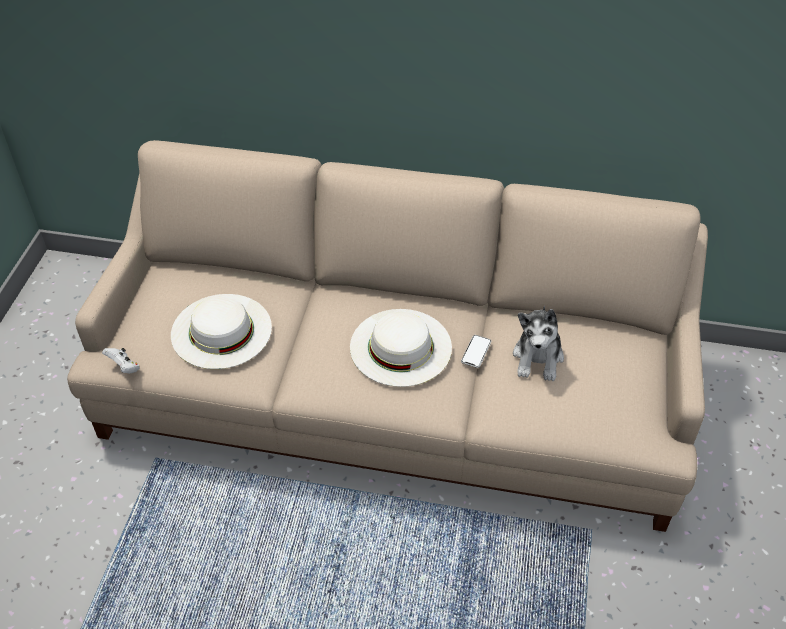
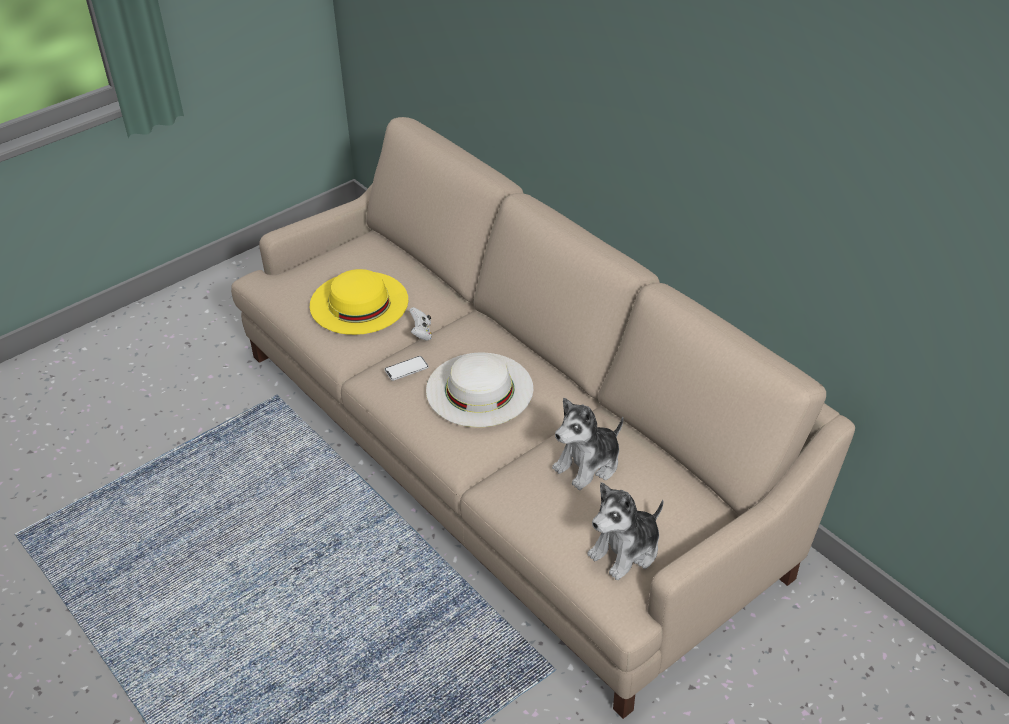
camera: 40 degrees right, 5 degrees down
white game controller [102,348,140,373] -> white game controller moved to [409,307,432,341]
white hat [171,294,272,369] -> yellow hat [310,269,408,335]
phone [461,335,491,368] -> phone moved to [384,356,429,381]
none -> plush toy [587,482,664,580]

